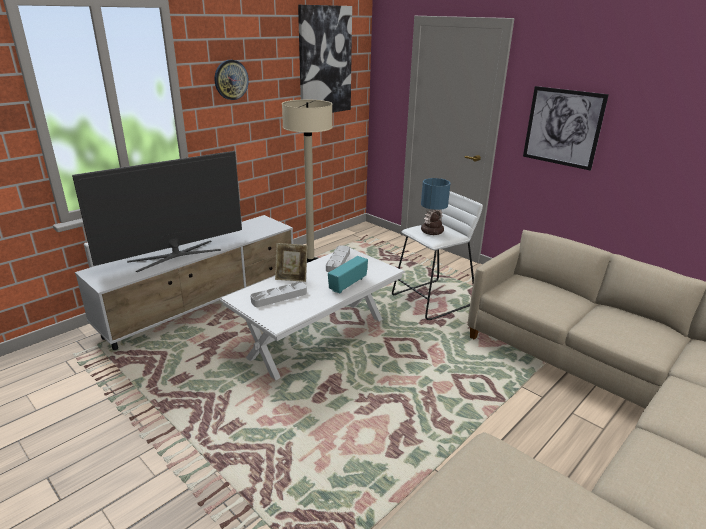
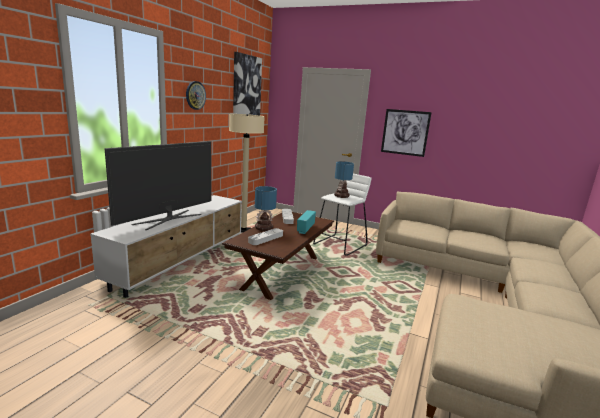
camera: 20 degrees left, 10 degrees down
white coffee table [219,248,405,380] -> brown coffee table [222,212,334,300]
picture frame [275,243,308,282] -> table lamp [255,186,277,231]

